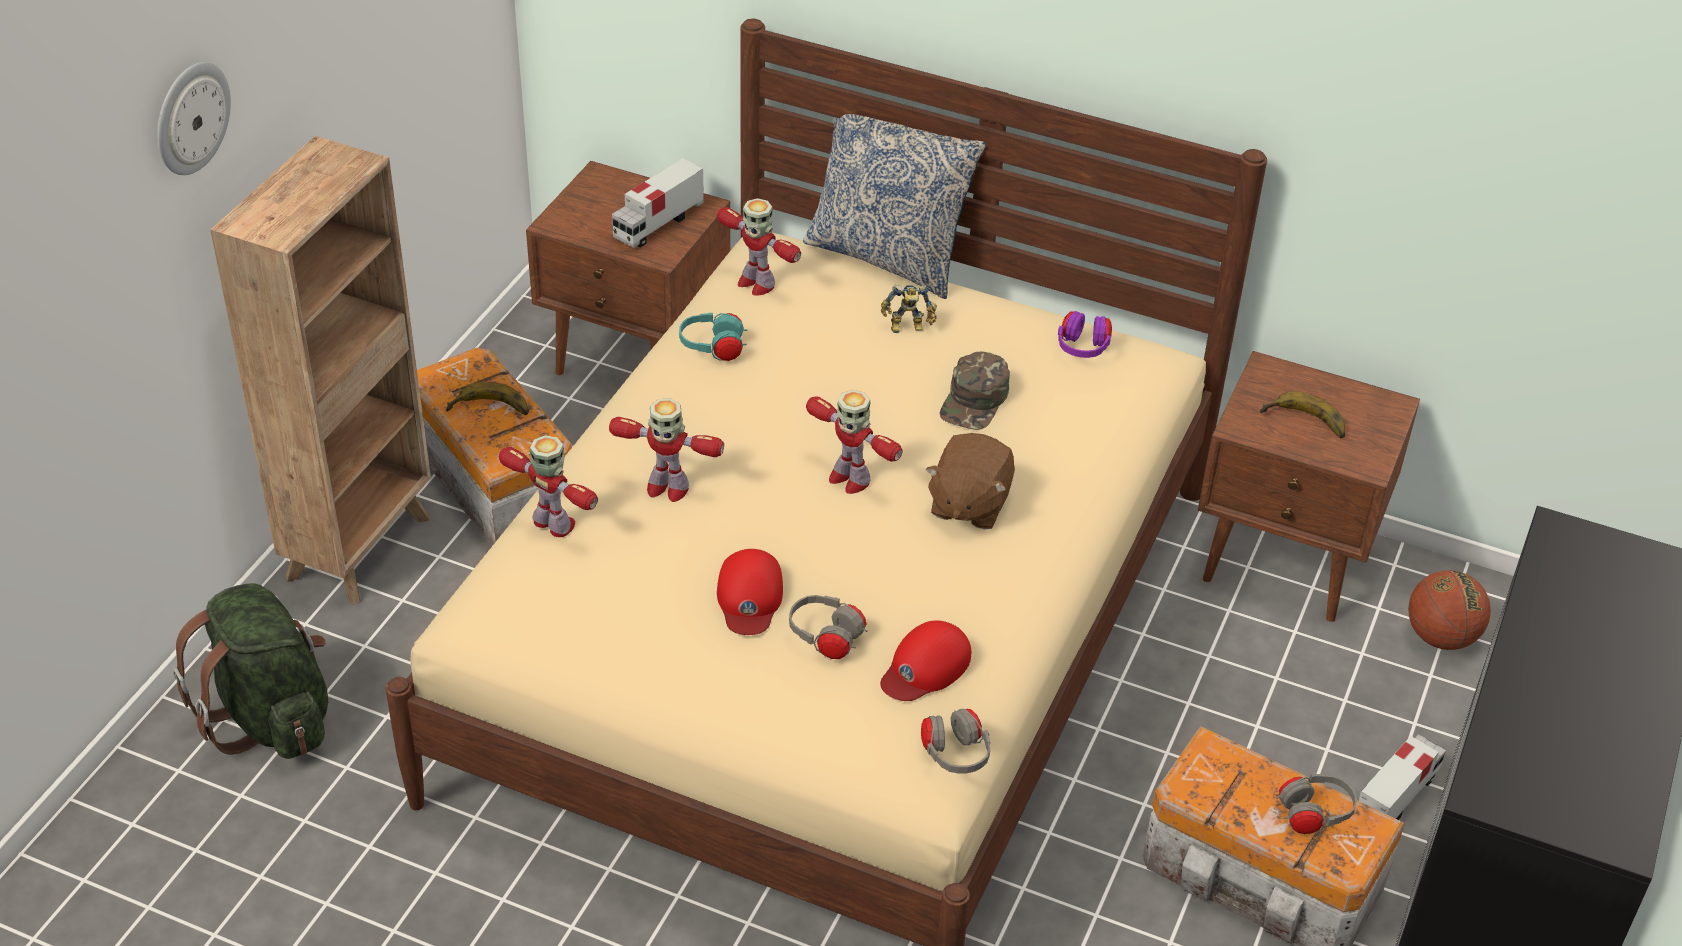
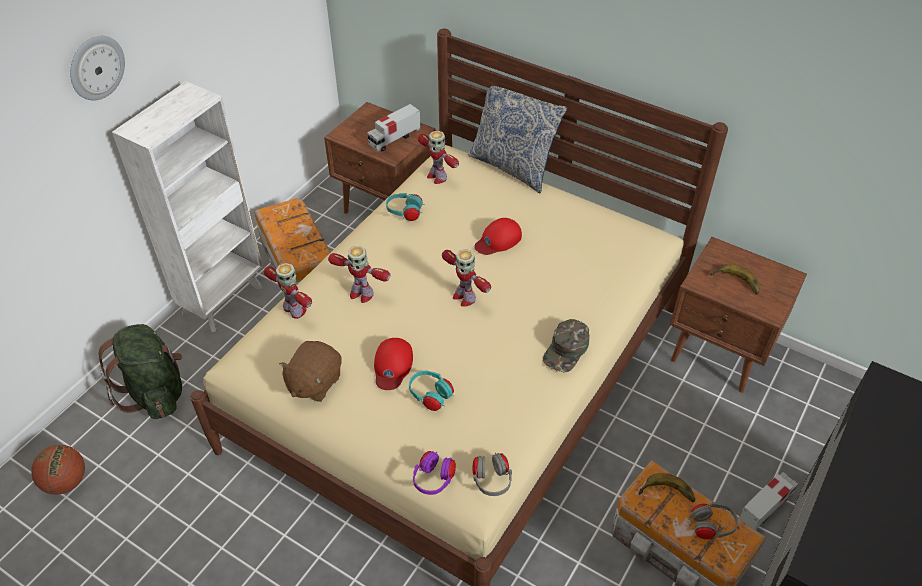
camera: 10 degrees right, 5 degrees up
brown bookcase [210,136,431,605] -> white bookcase [112,82,263,332]
banana [446,382,529,415] -> banana moved to [638,473,695,502]
grey headphones [789,595,868,659] -> turquoise headphones [409,371,454,411]
red cap [880,620,971,701] -> red cap moved to [474,218,522,255]
toy robot [881,285,937,333] -> none
brown plush toy [925,433,1015,529] -> brown plush toy moved to [279,341,342,402]
green cap [940,351,1010,430] -> green cap moved to [543,319,590,373]
purple headphones [1058,311,1112,358] -> purple headphones moved to [413,451,456,495]
basketball [1408,570,1491,650] -> basketball moved to [31,445,85,495]

